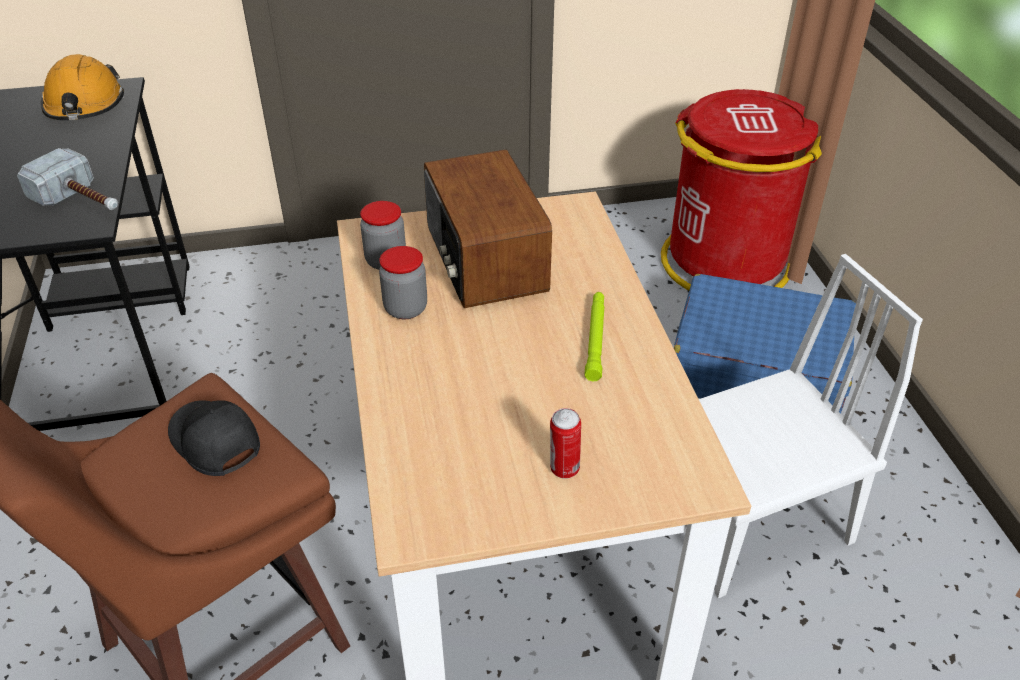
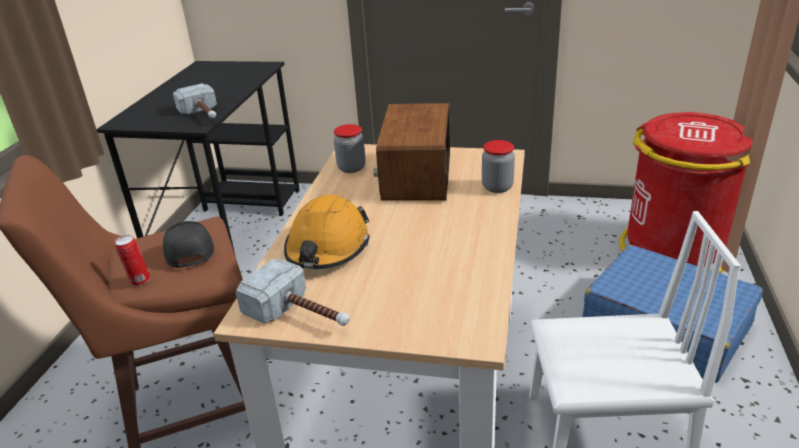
camera: 25 degrees right, 10 degrees down
orange hard hat [41,54,124,120] -> orange hard hat moved to [284,195,370,269]
jar [379,246,427,319] -> jar moved to [482,140,515,193]
can [550,408,581,479] -> can moved to [115,235,150,286]
green flashlight [584,292,604,381] -> none
none -> hammer [236,259,350,326]

